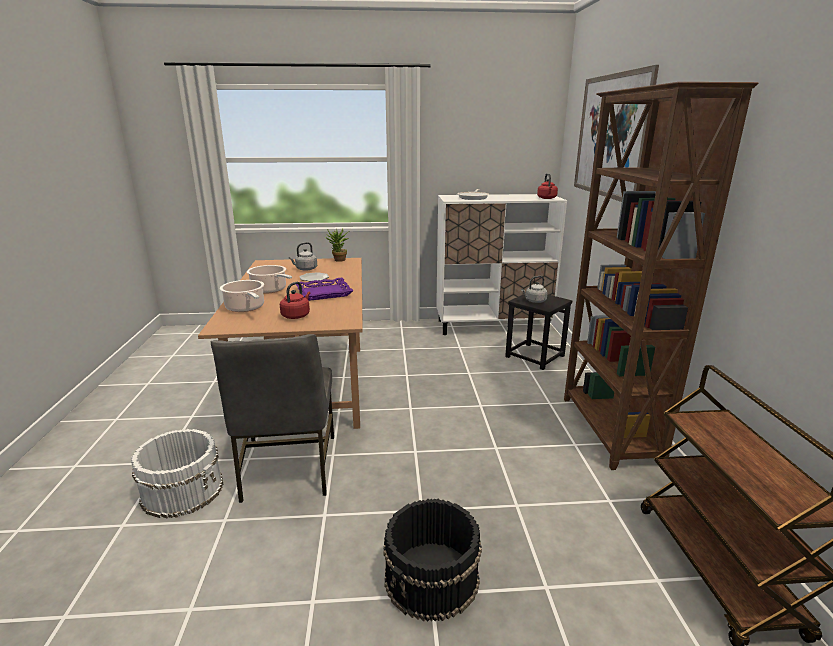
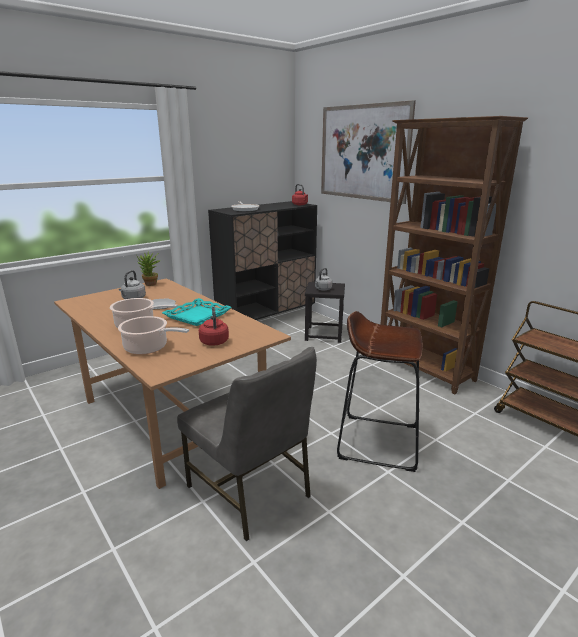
camera: 35 degrees left, 0 degrees up
white bucket [131,429,224,518] -> none
purple tray [296,278,354,301] -> turquoise tray [162,298,231,326]
black bucket [383,499,482,622] -> none
white cabinet [436,194,567,335] -> black cabinet [208,201,317,320]
none -> brown stool [337,311,423,472]

